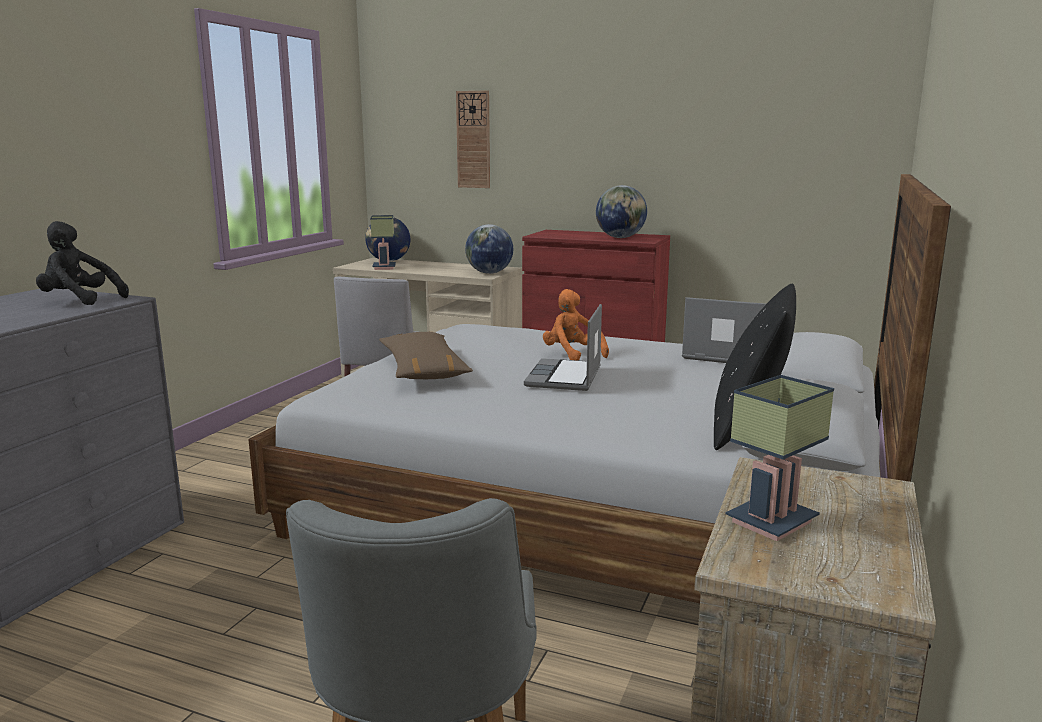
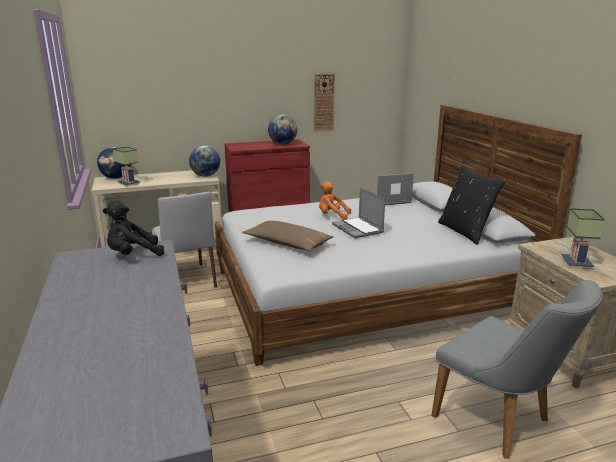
camera: 40 degrees left, 5 degrees up
wall clock [456,90,490,188] -> wall clock moved to [314,73,335,132]

